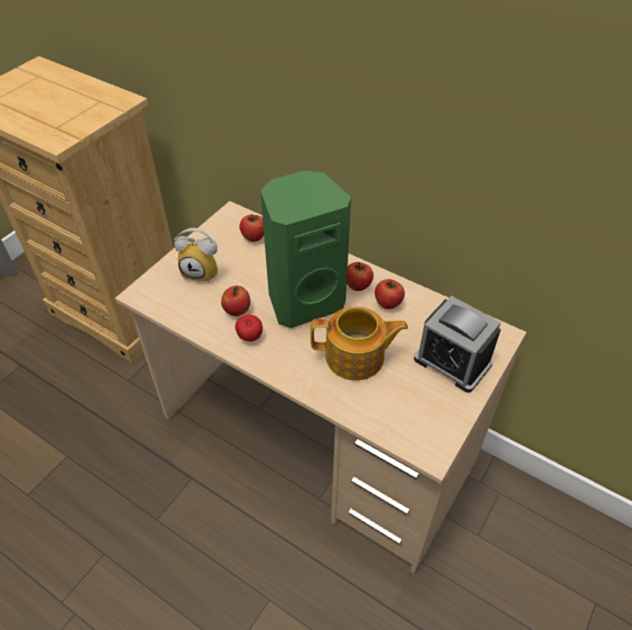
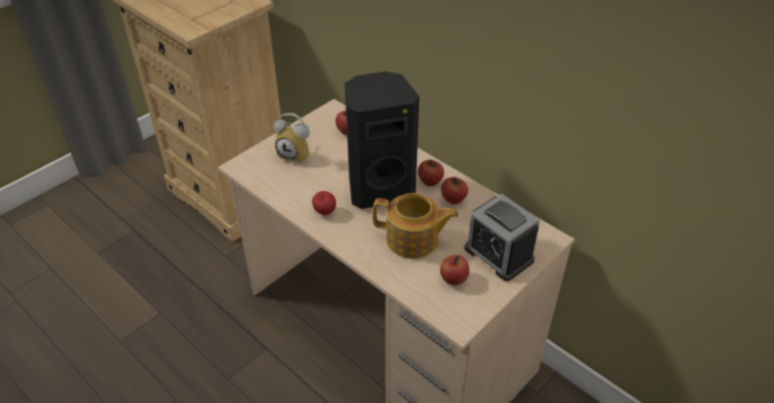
camera: 10 degrees right, 5 degrees down
apple [221,286,251,316] -> apple moved to [440,255,469,285]
green speaker [260,171,351,328] -> black speaker [345,71,419,209]

